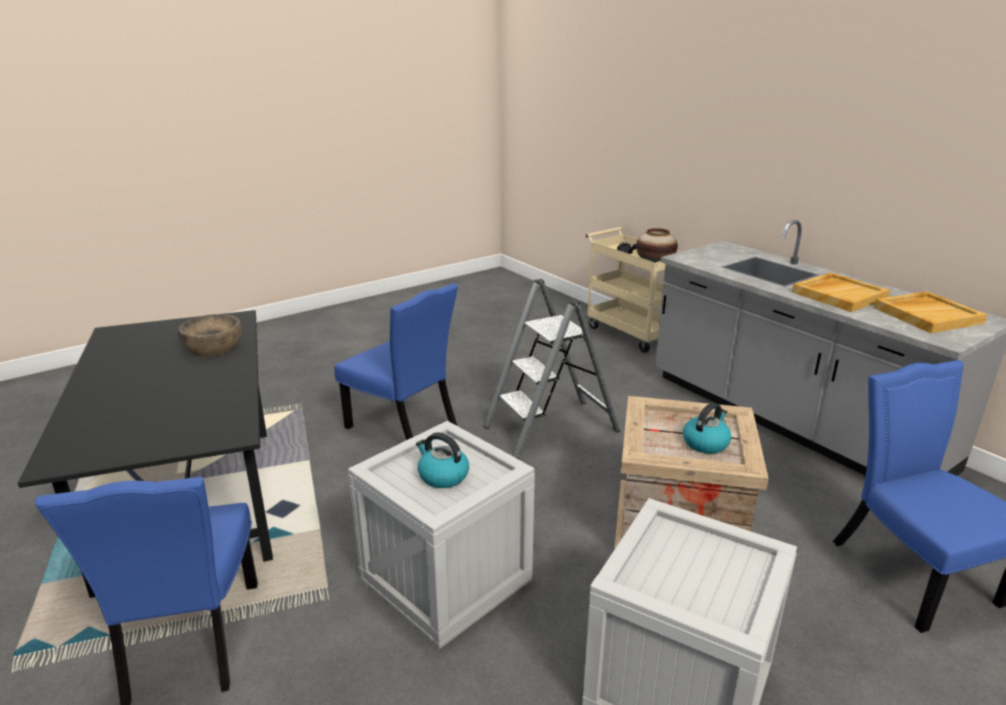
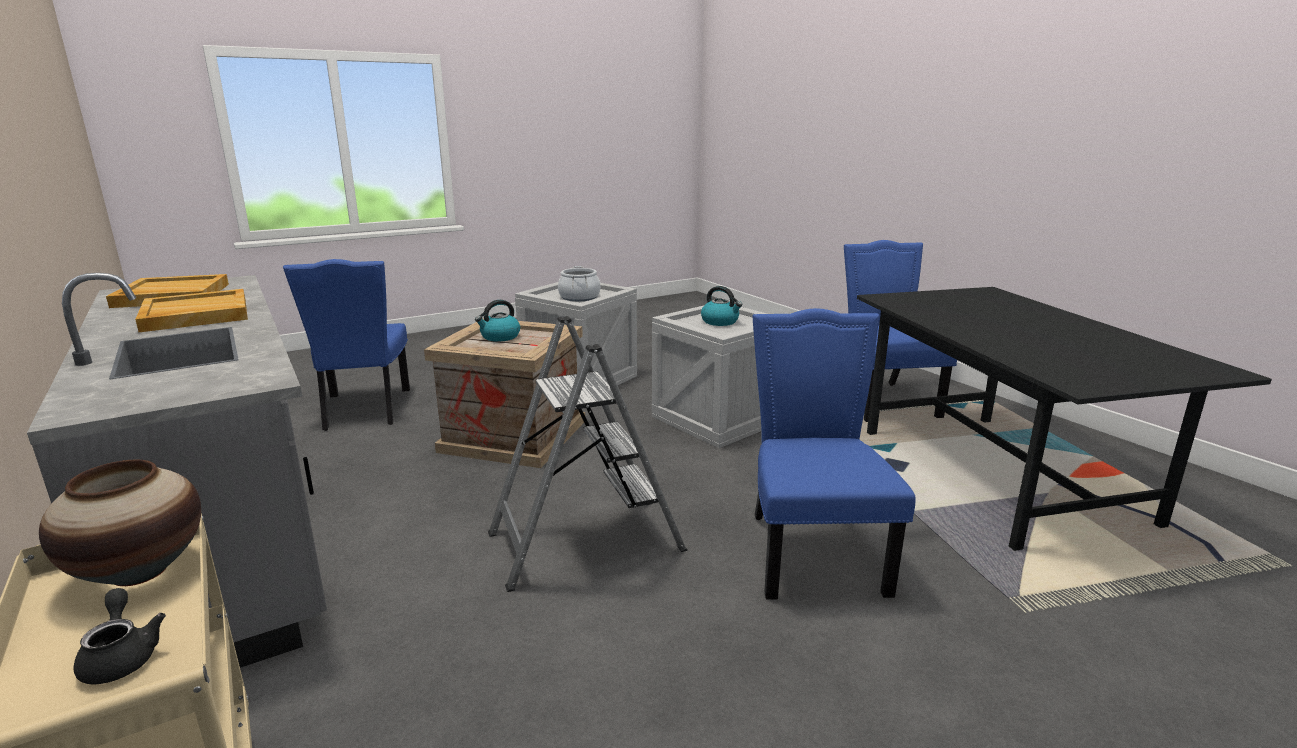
camera: 175 degrees left, 5 degrees down
brown bowl [178,314,241,357] -> none
blue chair [334,283,458,440] -> blue chair turned 45 degrees clockwise [753,308,916,600]
none -> cooking pot [558,266,601,301]

